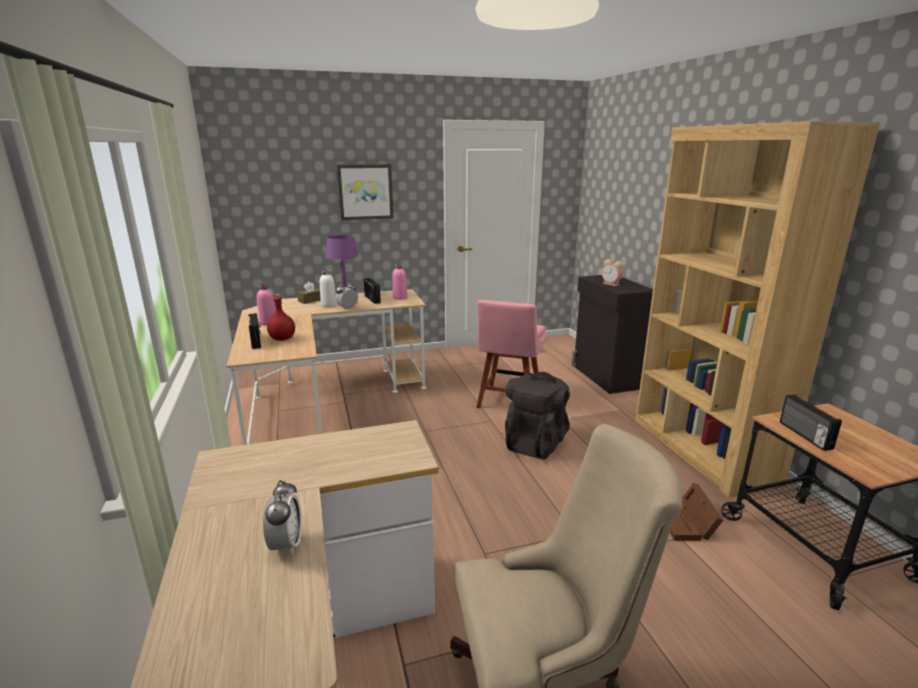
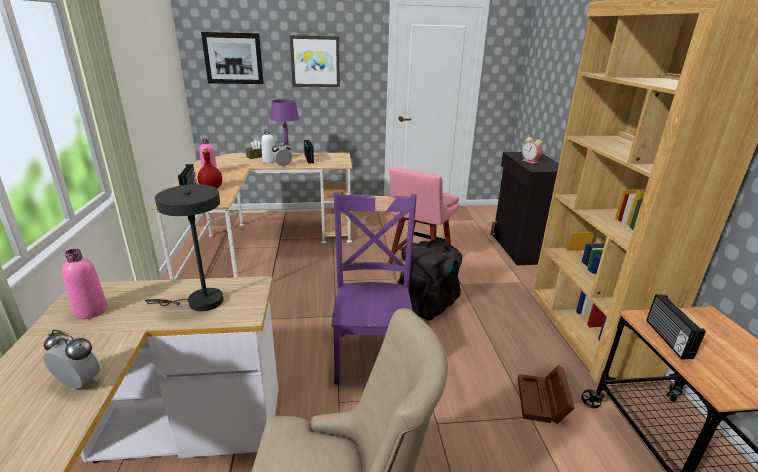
camera: 10 degrees right, 5 degrees up
alarm clock [263,480,302,555] -> alarm clock turned 75 degrees counterclockwise [43,330,102,389]
pink bottle [392,263,407,300] -> pink bottle moved to [62,248,108,319]
none -> grey table lamp [145,184,223,311]
none -> picture [201,32,264,84]
none -> purple chair [331,192,417,384]

